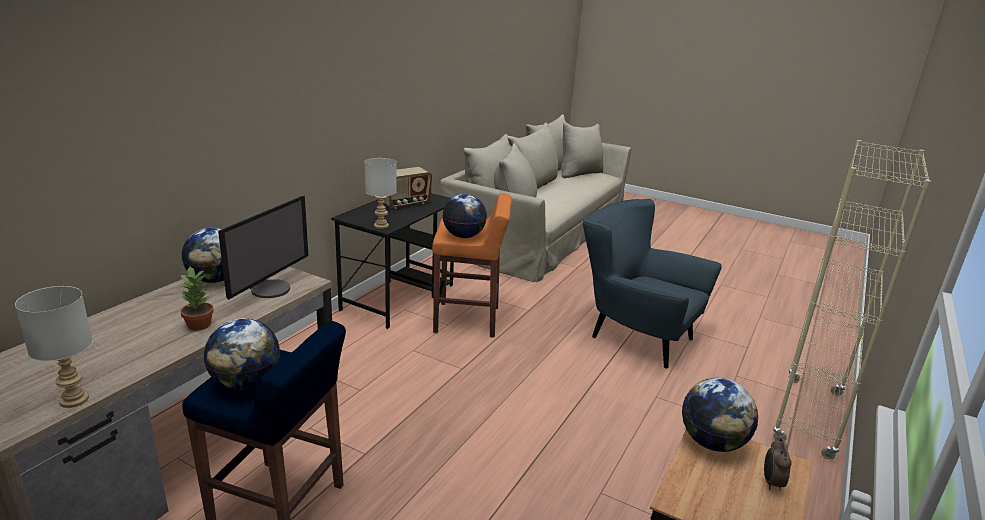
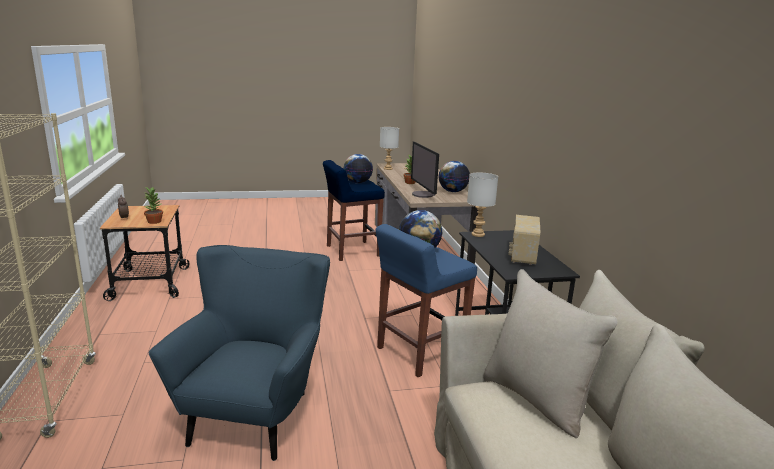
camera: 140 degrees right, 5 degrees down
orange stool [432,193,512,337] -> blue stool [376,224,477,377]
blue armchair [583,199,722,369] -> blue armchair turned 75 degrees counterclockwise [149,245,330,461]
globe [682,378,758,452] -> potted plant [144,187,163,224]

